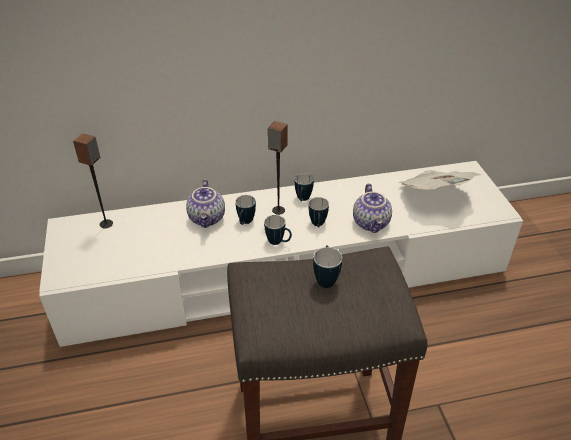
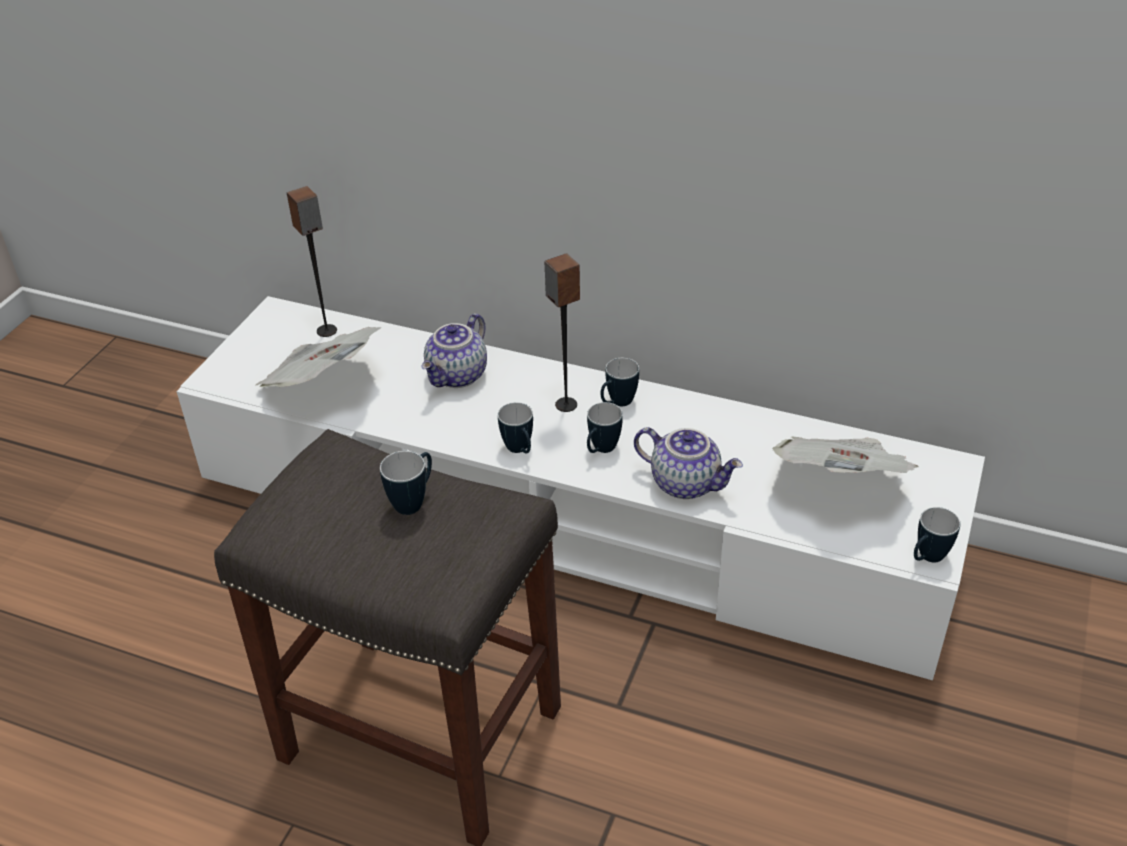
camera: 35 degrees right, 0 degrees up
mug [235,195,256,225] -> mug moved to [914,507,960,563]
teapot [353,184,392,233] -> teapot turned 90 degrees counterclockwise [634,427,743,499]
none -> newspaper [256,327,381,387]

